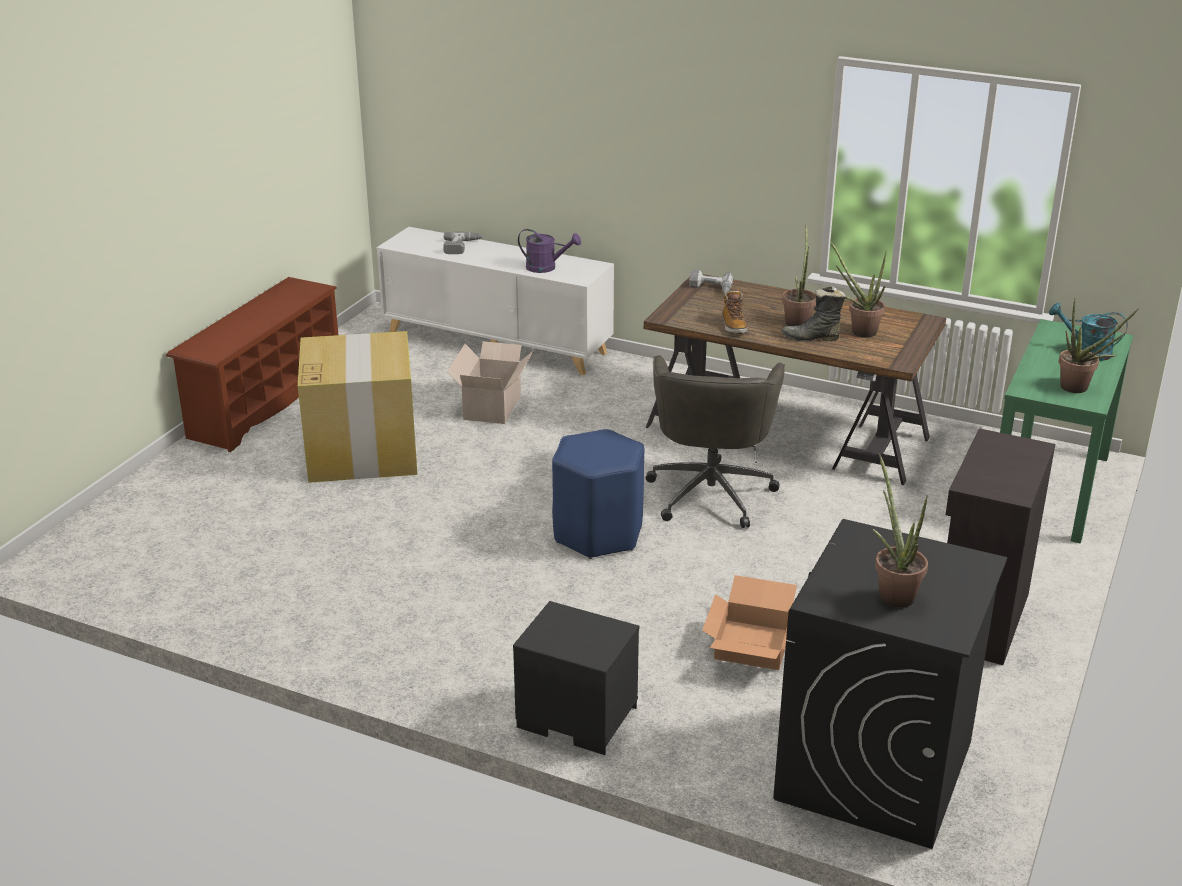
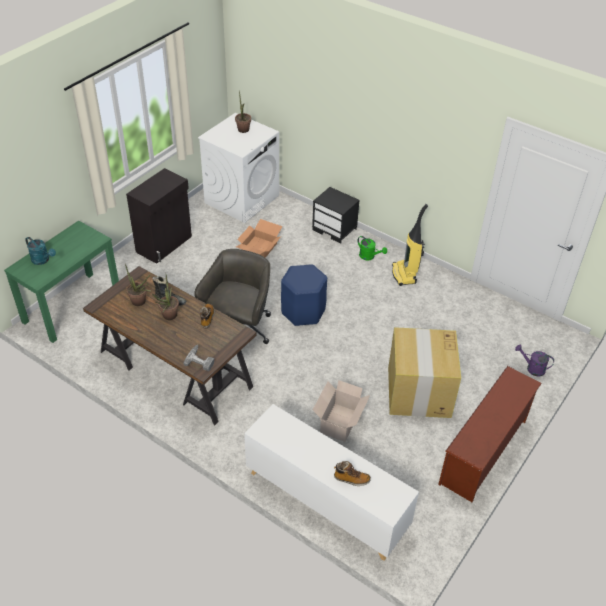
camera: 170 degrees left, 15 degrees up
power drill [443,232,484,254] -> boot [334,461,371,486]
purple watering can [518,229,581,273] -> purple watering can moved to [515,345,554,377]
black washing machine [773,519,1007,849] -> white washing machine [198,113,279,223]
potted plant [1059,298,1139,393] -> none
none -> green watering can [358,236,387,260]
none -> vacuum cleaner [392,204,428,286]

